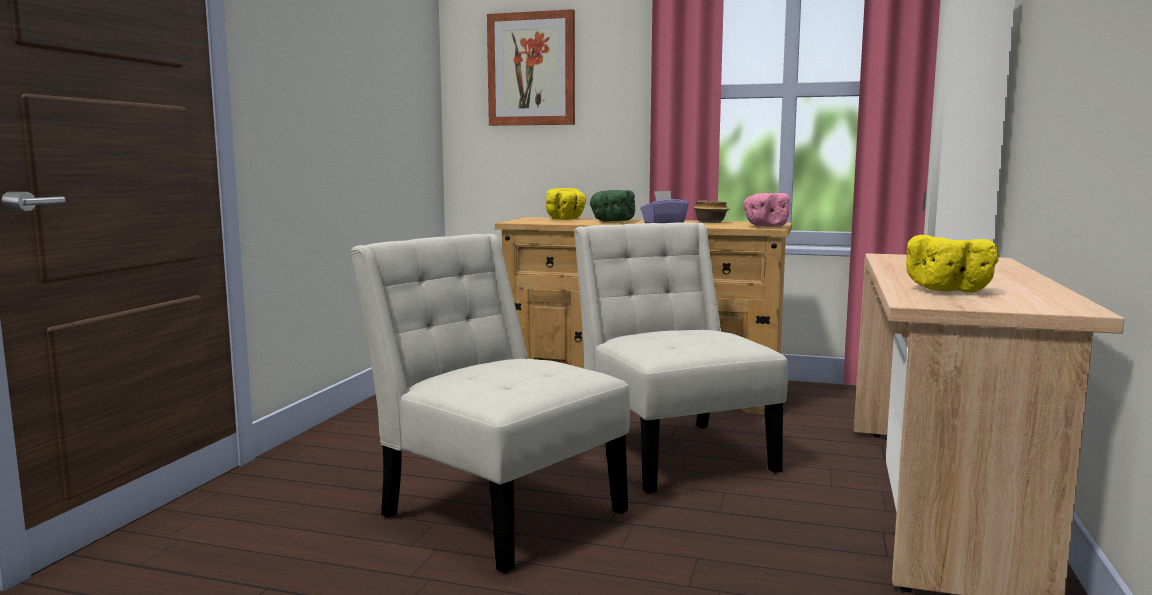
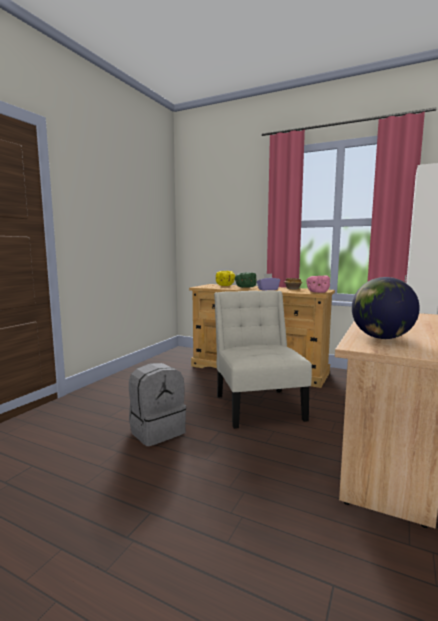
camera: 10 degrees right, 0 degrees up
white chair [350,234,630,574] -> grey backpack [129,363,186,446]
picture [487,9,575,126] -> none
yellow bowl [906,235,999,293] -> globe [352,277,420,339]

